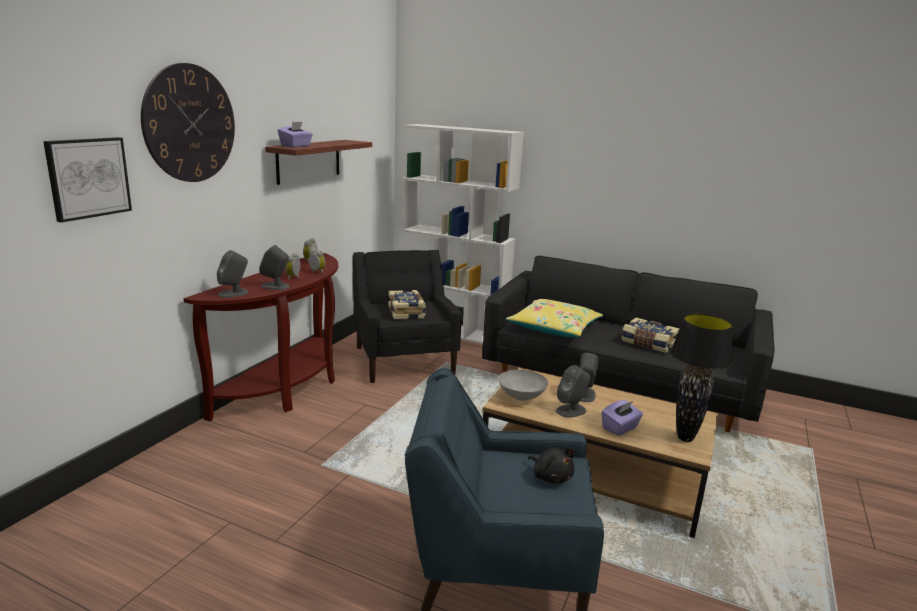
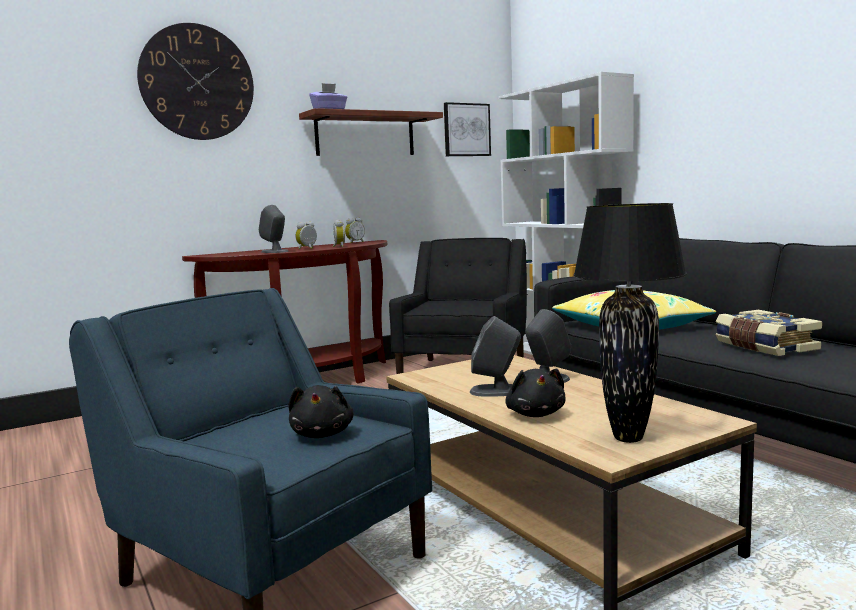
camera: 35 degrees right, 10 degrees down
picture [43,137,132,223] -> picture moved to [444,102,491,156]
grey speaker [217,250,249,298] -> none
book [388,290,426,319] -> none
grey bowl [498,370,548,401] -> none
purple tissue box [602,400,643,436] -> black plush toy [505,369,566,417]

